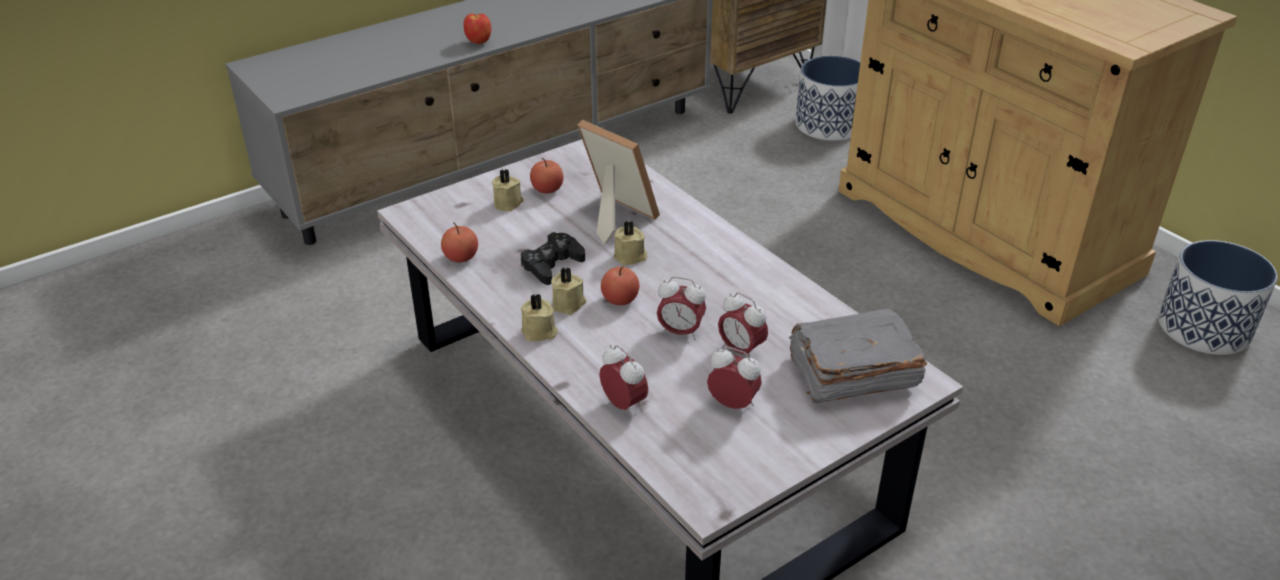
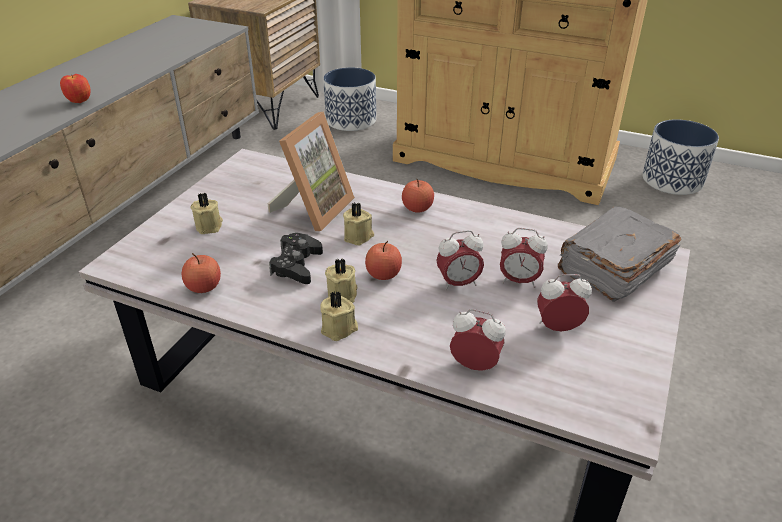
camera: 30 degrees left, 0 degrees up
apple [530,158,563,194] -> apple moved to [402,178,434,212]
picture frame [577,120,660,244] -> picture frame turned 105 degrees clockwise [268,111,355,231]

